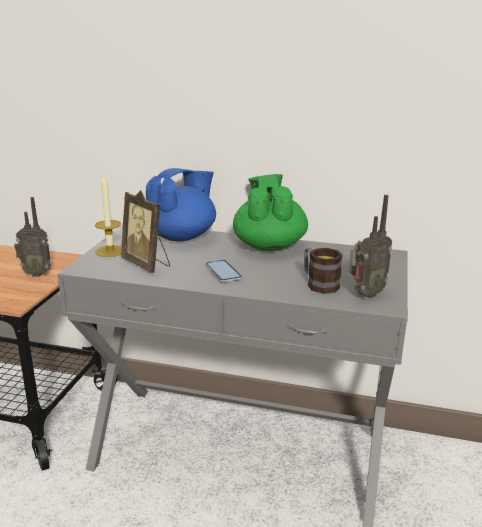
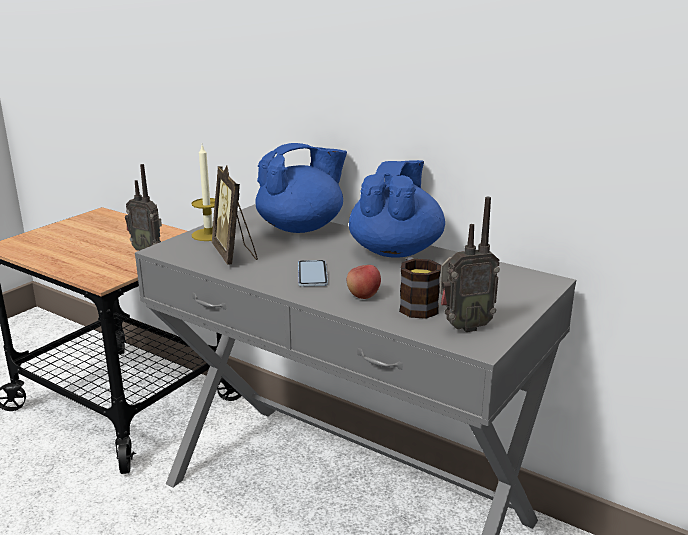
camera: 20 degrees right, 0 degrees up
green teapot [233,174,308,251] -> blue teapot [349,160,445,258]
none -> apple [347,265,381,299]

